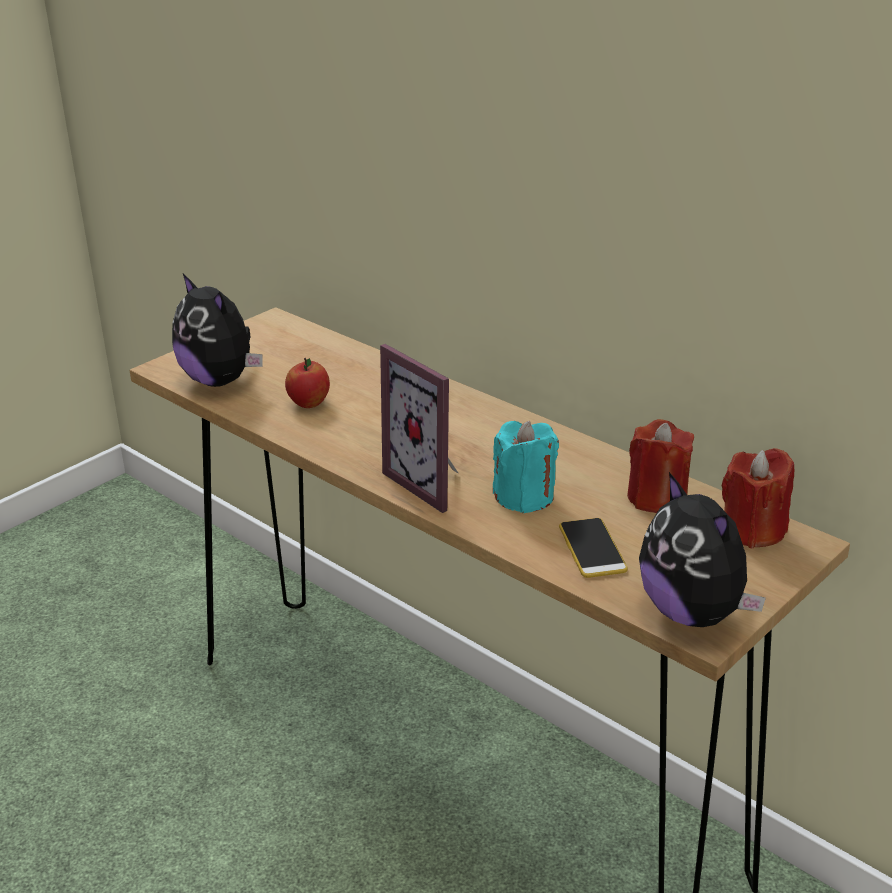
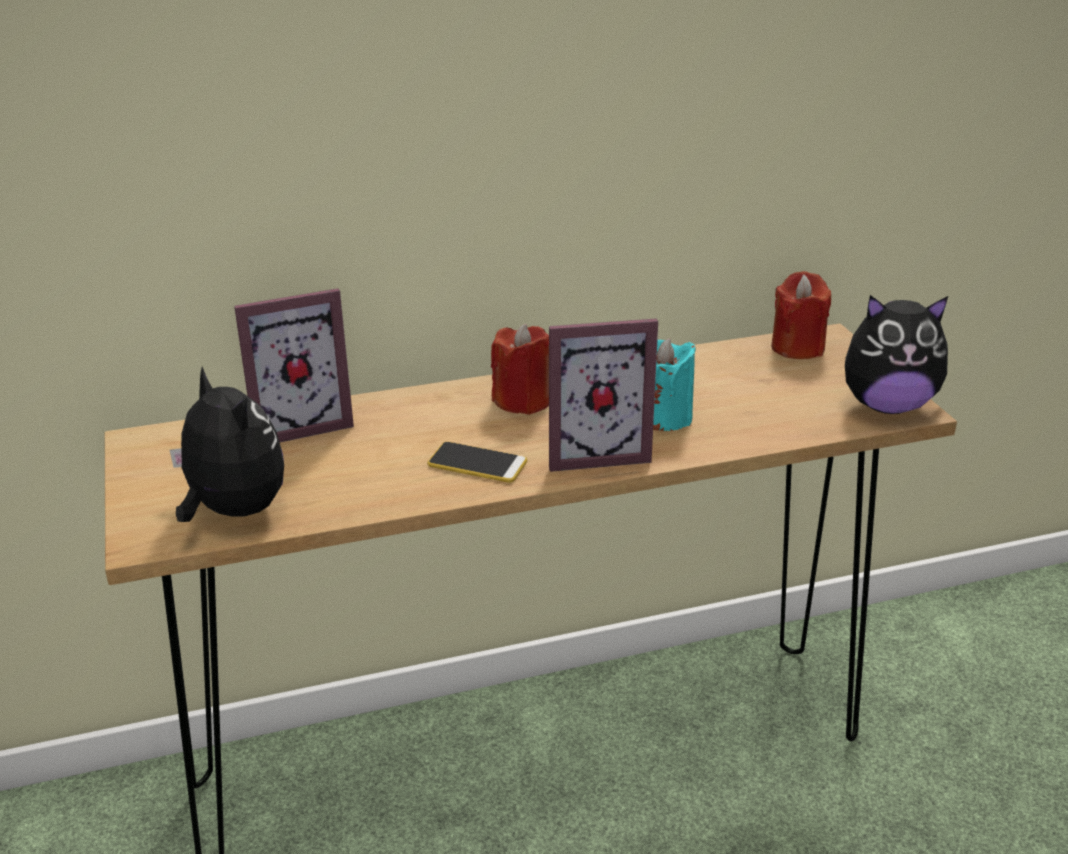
camera: 60 degrees left, 0 degrees up
plush toy [172,274,263,387] -> plush toy turned 120 degrees counterclockwise [170,366,284,522]
apple [285,358,330,408] -> none
phone [559,518,628,578] -> phone moved to [427,442,527,483]
red candle [627,419,694,513] -> red candle moved to [491,324,549,415]
none -> picture frame [234,288,354,442]

